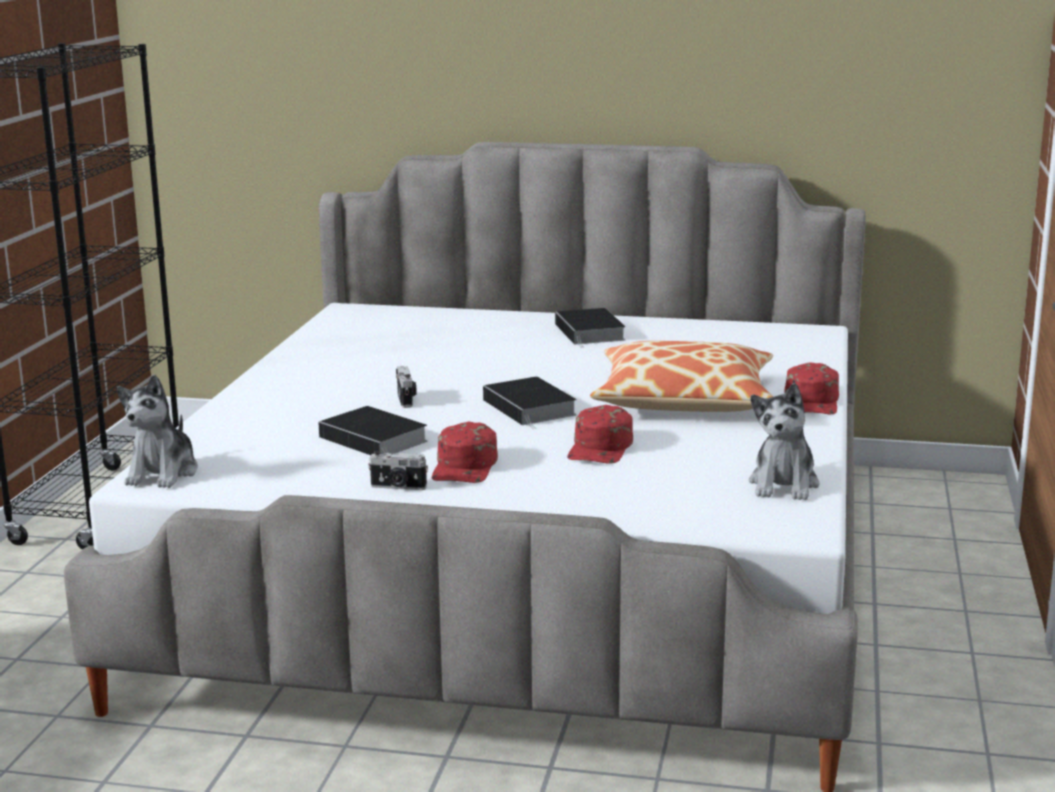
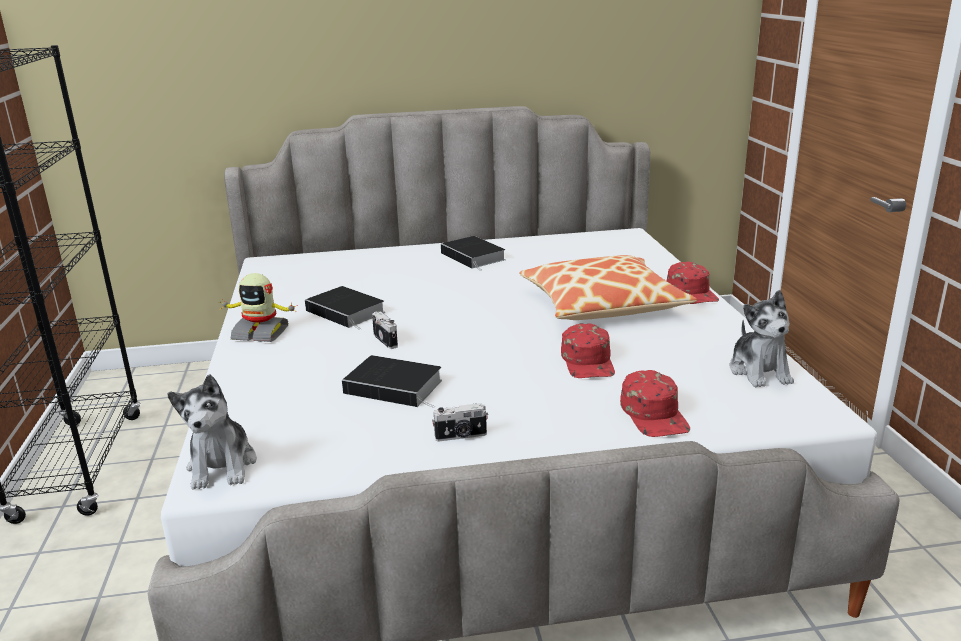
camera: 20 degrees left, 5 degrees up
red cap [432,422,498,483] -> red cap moved to [620,370,690,437]
book [483,377,577,429] -> book moved to [305,286,385,330]
none -> toy robot [218,273,298,342]

